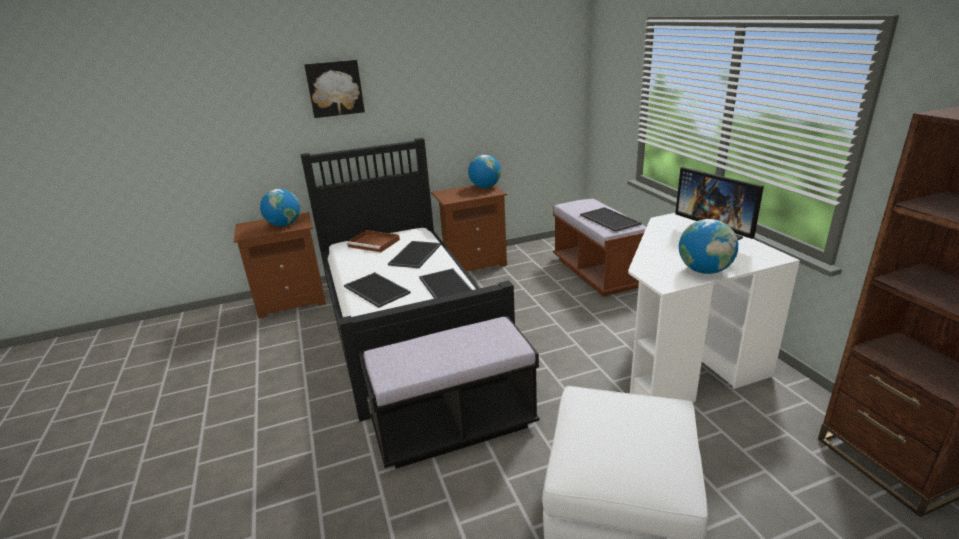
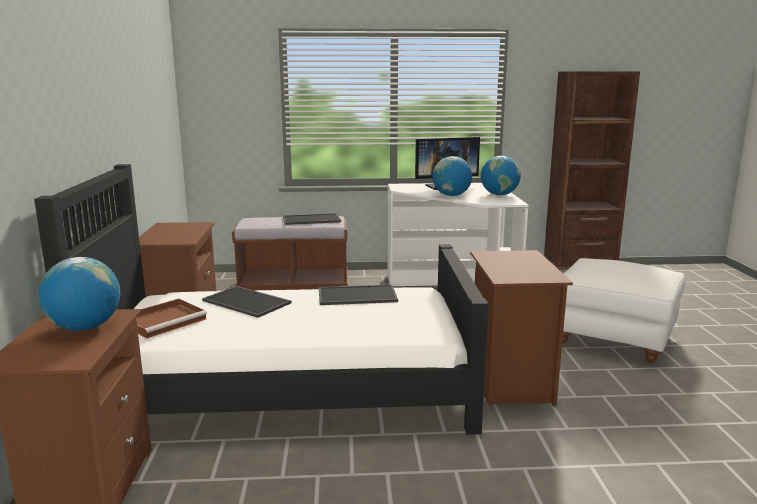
camera: 75 degrees left, 10 degrees down
picture [304,60,365,118] -> none
tray [344,272,411,308] -> none
black bench [359,316,540,469] -> brown nightstand [470,250,573,407]
globe [468,155,501,188] -> globe moved to [432,156,472,196]

